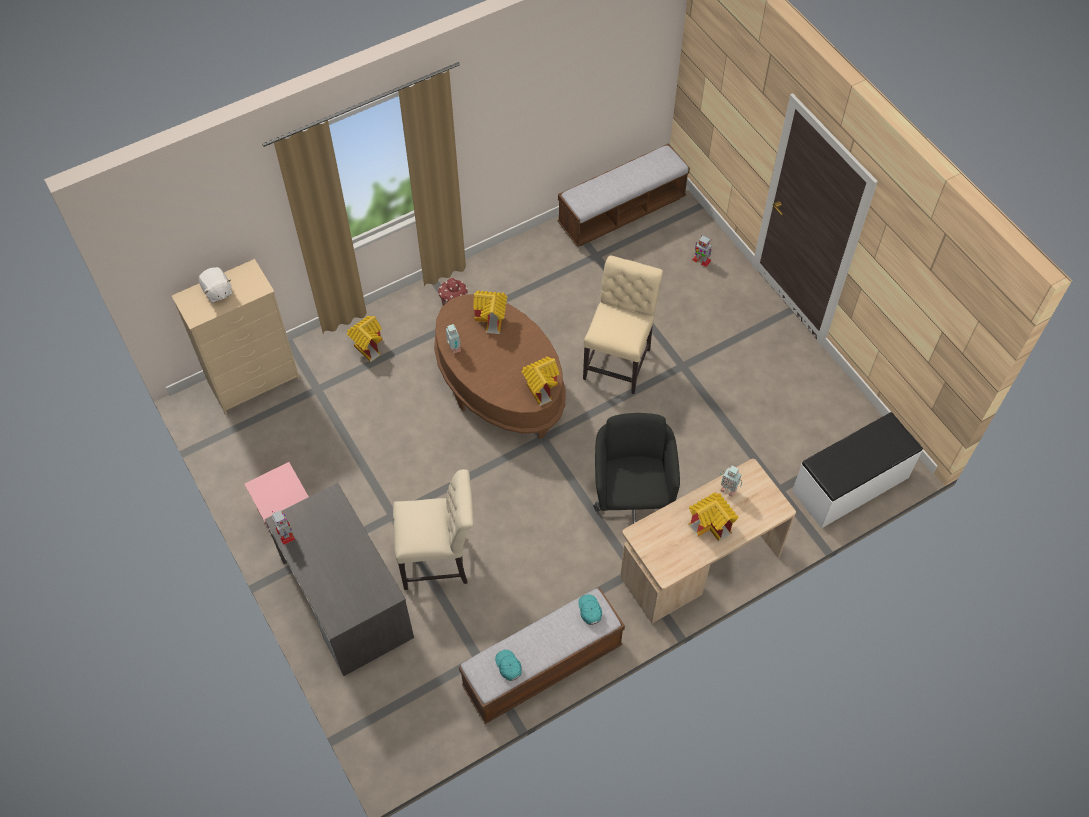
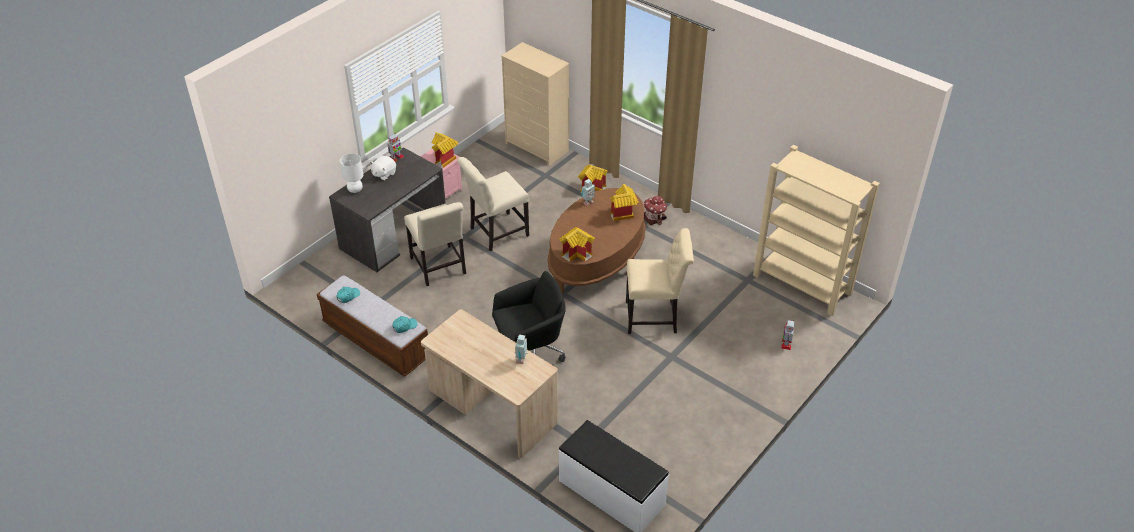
camera: 70 degrees right, 15 degrees down
white plush toy [199,267,232,303] -> white plush toy moved to [370,156,396,181]
bench [558,143,690,247] -> beige bookcase [753,145,880,316]
toy house [689,492,738,541] -> toy house moved to [432,132,458,168]
none -> white table lamp [340,153,363,193]
none -> beige chair [457,157,529,251]

